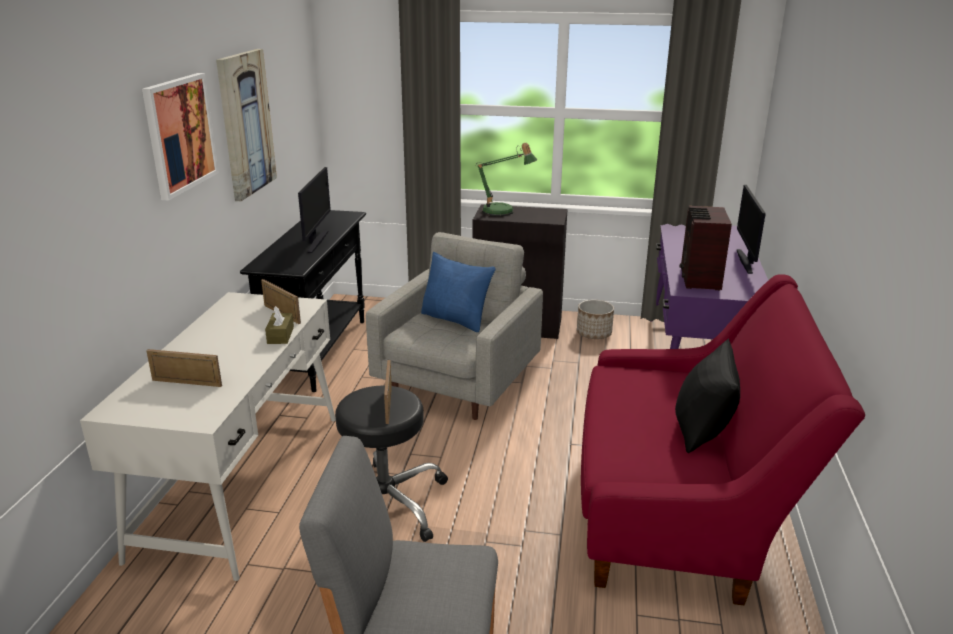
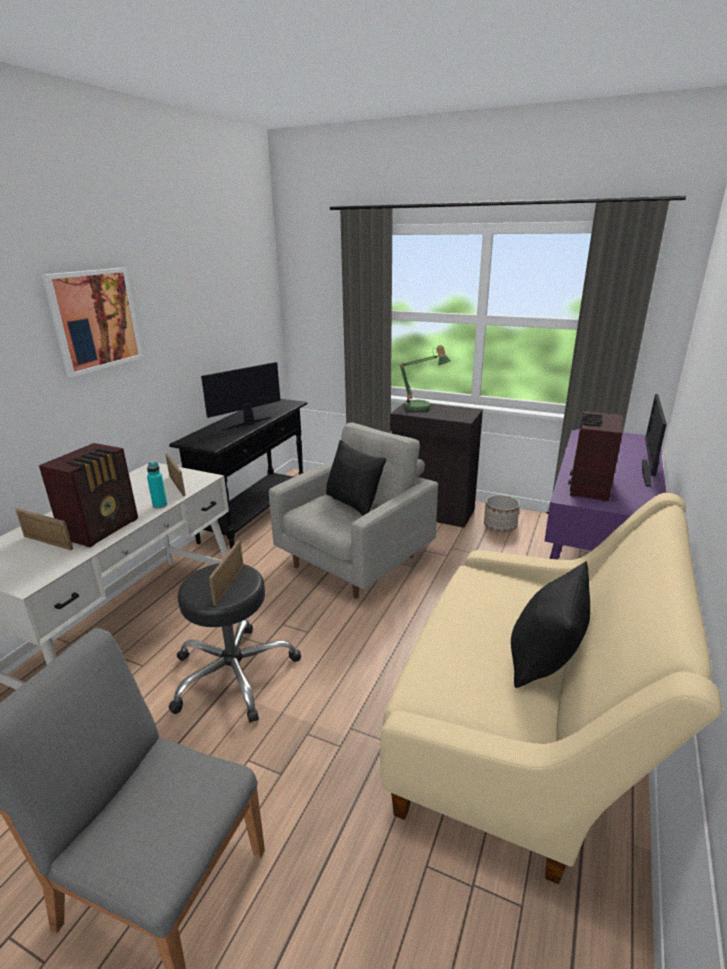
camera: 15 degrees right, 0 degrees up
picture [216,49,277,201] -> none
brown tissue box [265,306,294,344] -> turquoise bottle [147,462,167,509]
monitor [298,167,331,253] -> monitor turned 150 degrees counterclockwise [201,362,281,430]
blue pillow [421,252,496,332] -> black pillow [326,440,386,516]
red sofa [581,274,865,605] -> beige sofa [380,493,722,884]
none -> radio [39,443,138,548]

